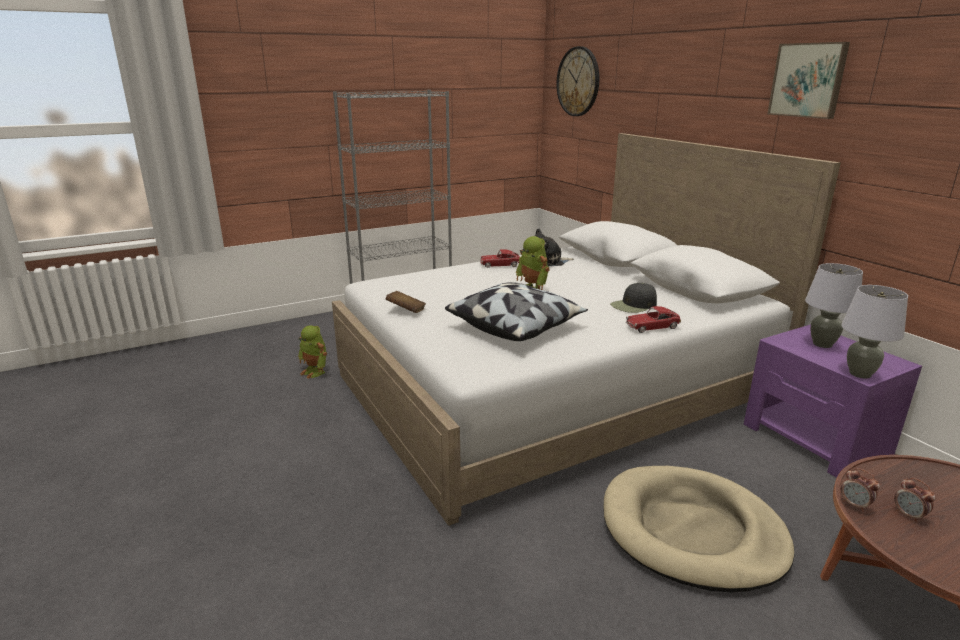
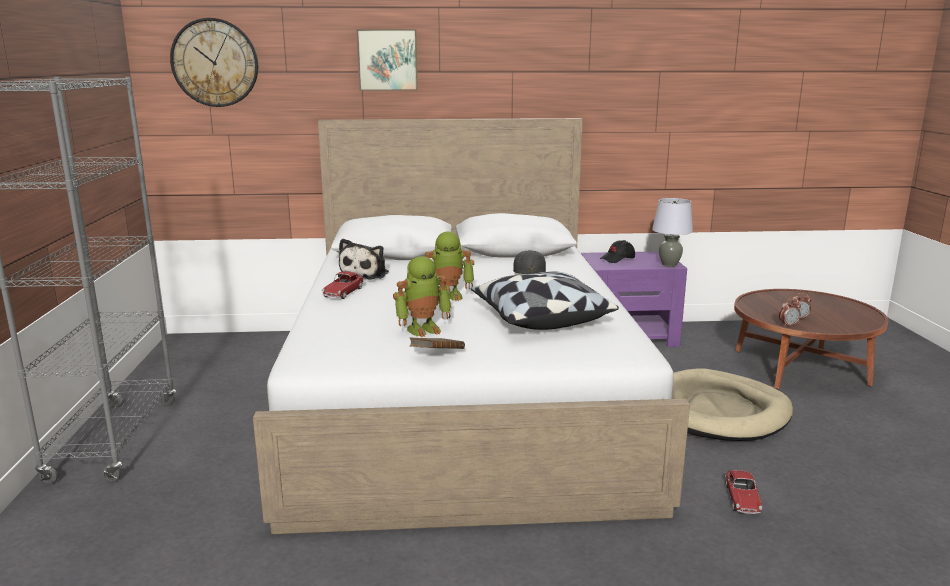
camera: 65 degrees left, 5 degrees down
toy robot [298,325,327,379] -> toy robot moved to [393,256,451,337]
toy car [626,306,681,333] -> toy car moved to [725,470,762,514]
picture [767,42,850,119] -> picture moved to [356,29,418,91]
grey table lamp [805,263,863,348] -> black cap [600,240,635,263]

